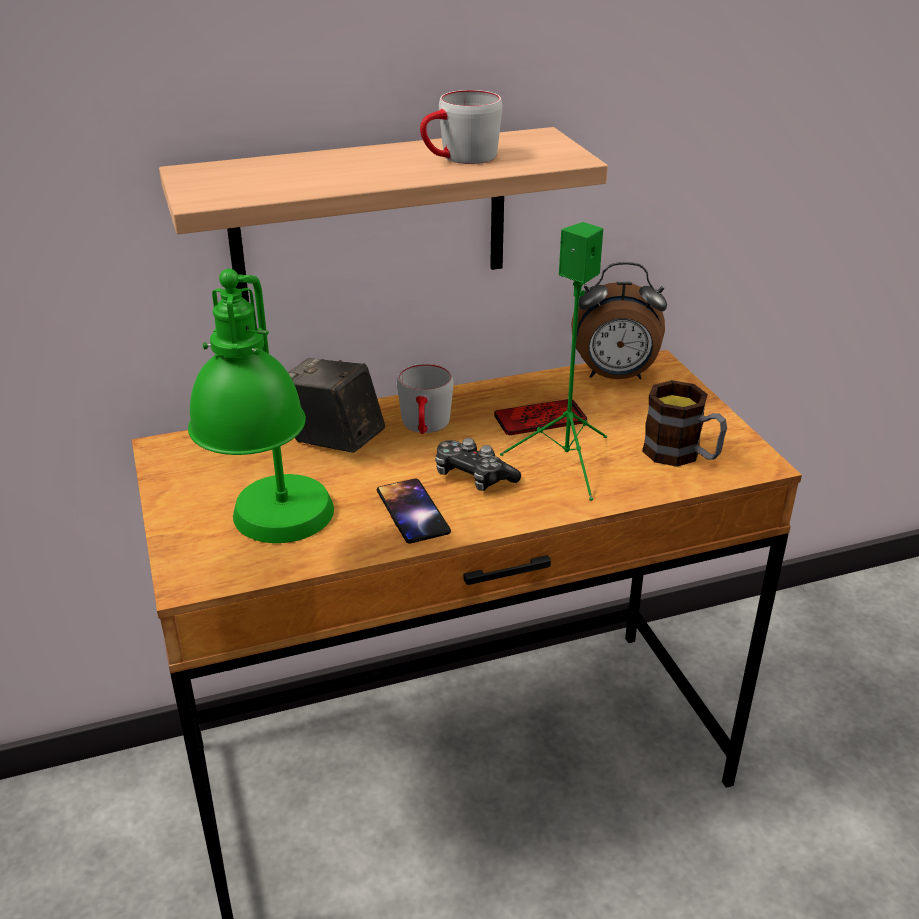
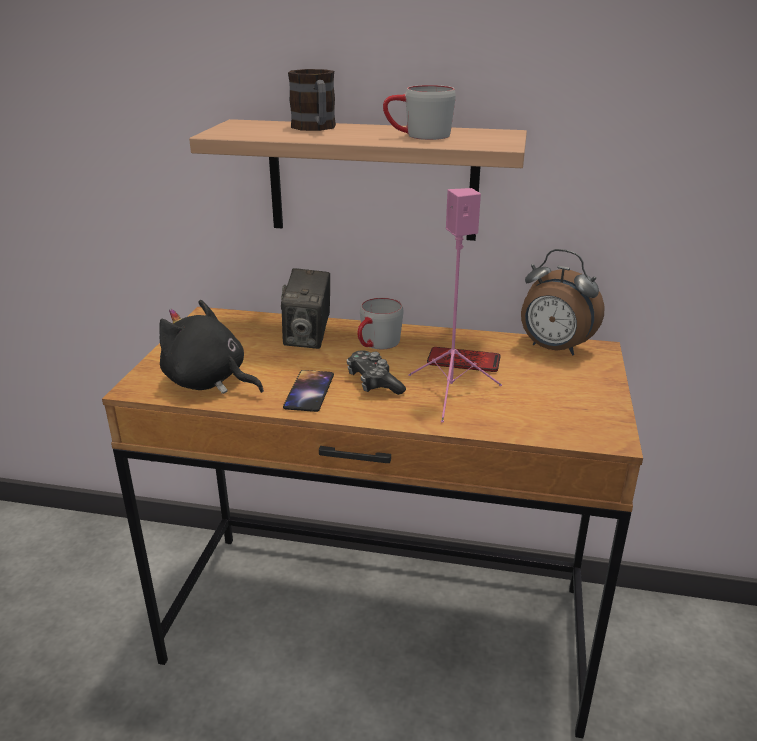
camera: 30 degrees right, 5 degrees down
green table lamp [188,269,334,543] -> black plush toy [159,300,264,394]
camera [288,358,385,453] -> camera turned 150 degrees counterclockwise [281,268,330,349]
green speaker [500,222,607,501] -> pink speaker [408,188,502,423]
mug [642,380,727,467] -> mug moved to [288,69,336,131]

